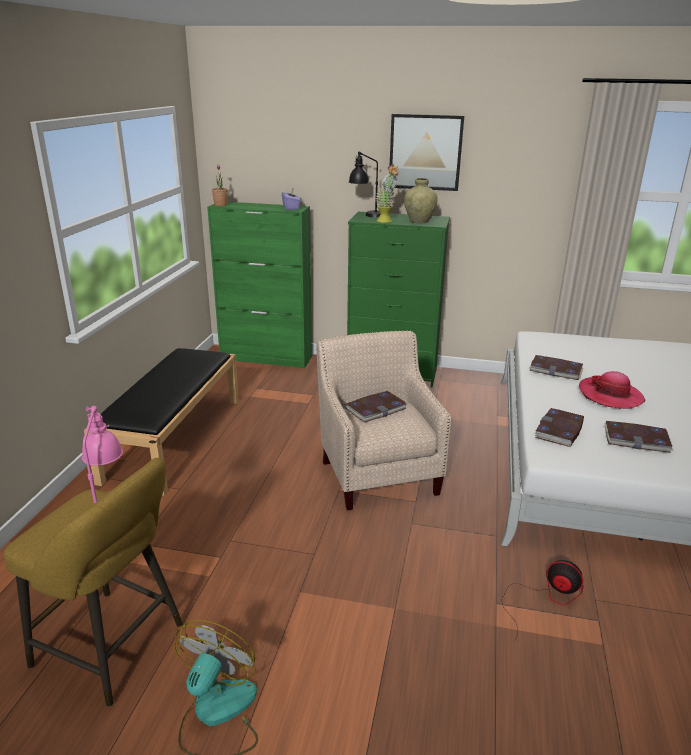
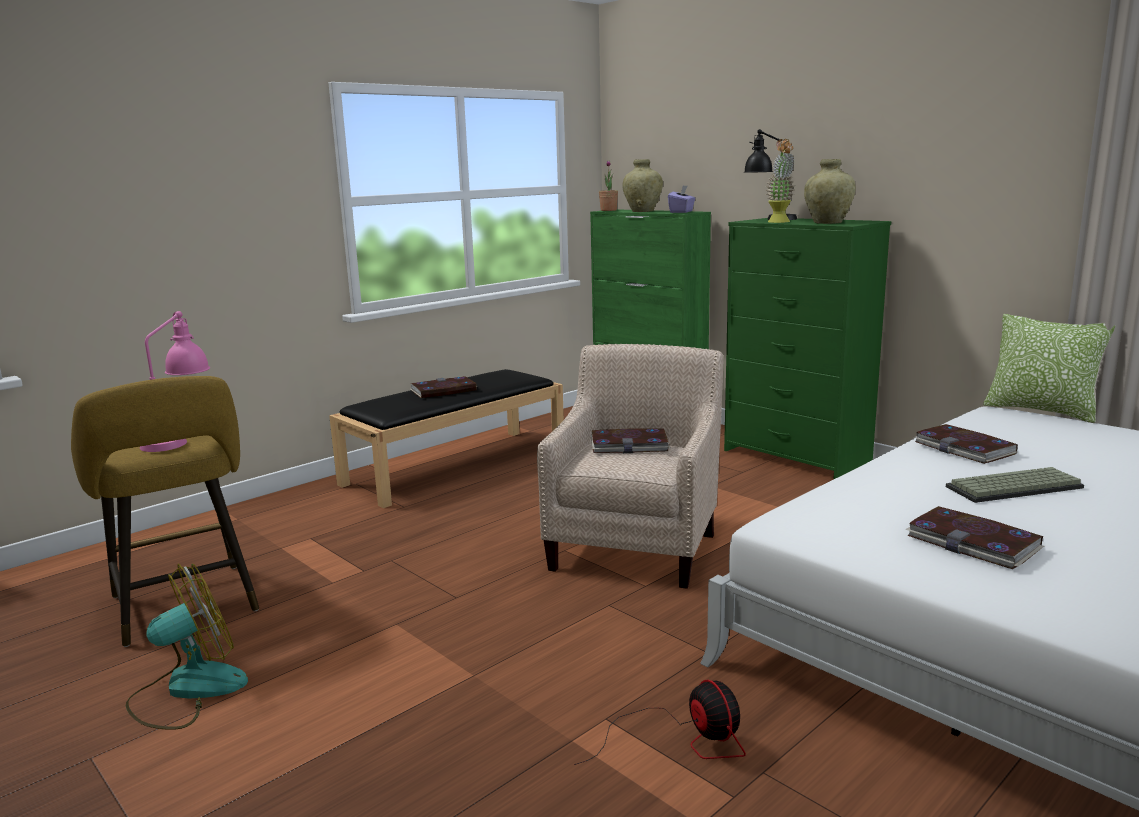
camera: 35 degrees right, 10 degrees down
picture [389,114,464,191] -> none
book [535,408,584,447] -> book moved to [410,376,477,398]
hat [579,371,645,409] -> keyboard [946,467,1084,503]
none -> beige vase [623,159,663,212]
none -> pillow [983,314,1115,423]

